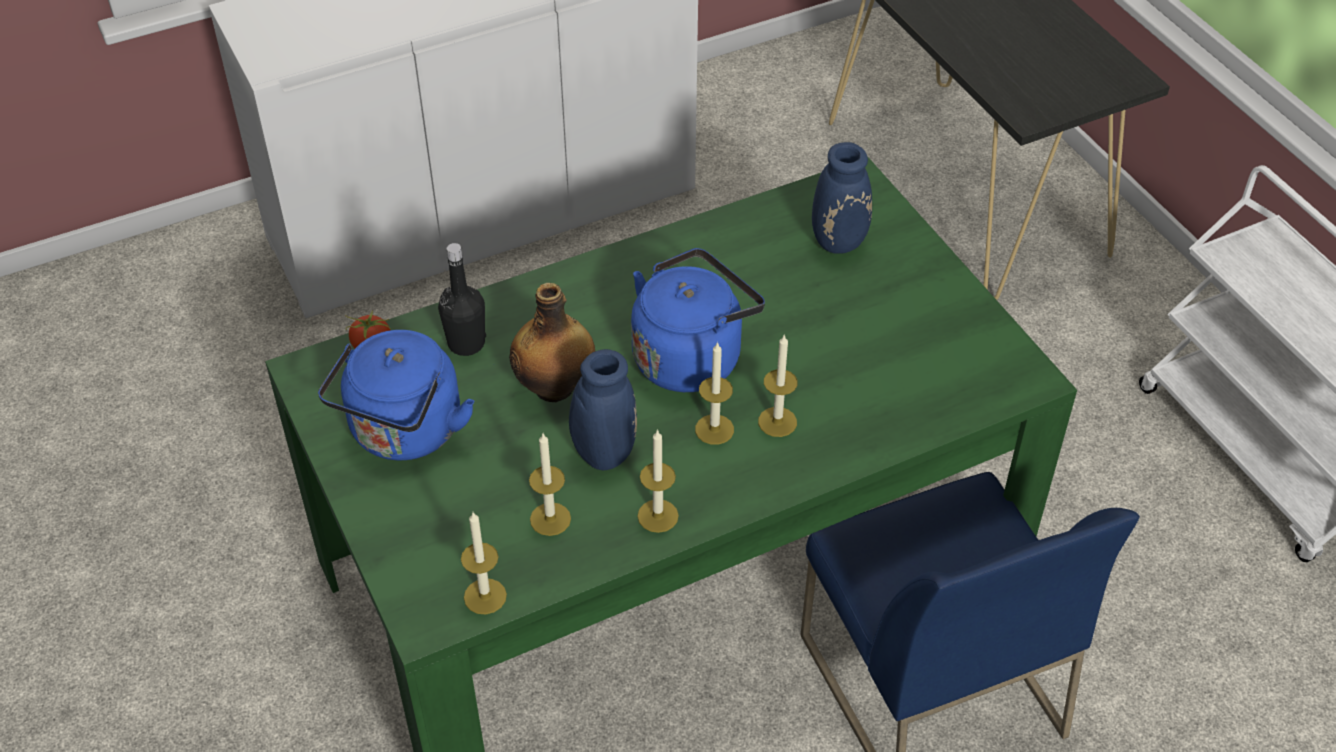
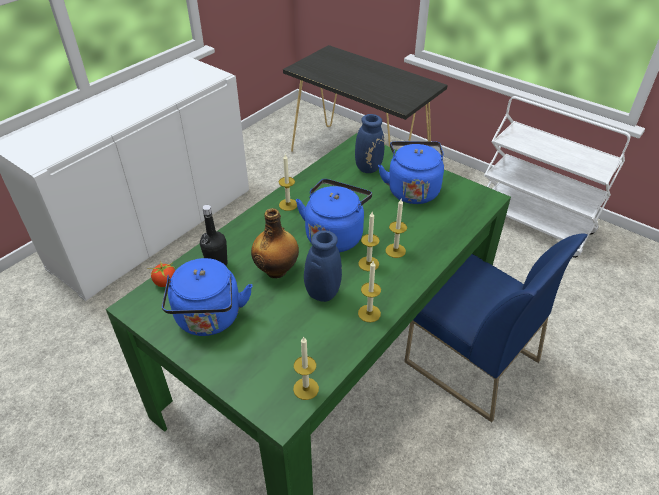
camera: 25 degrees left, 5 degrees down
candle [529,434,571,536] -> candle moved to [279,154,297,211]
none -> blue kettle [378,141,444,204]

